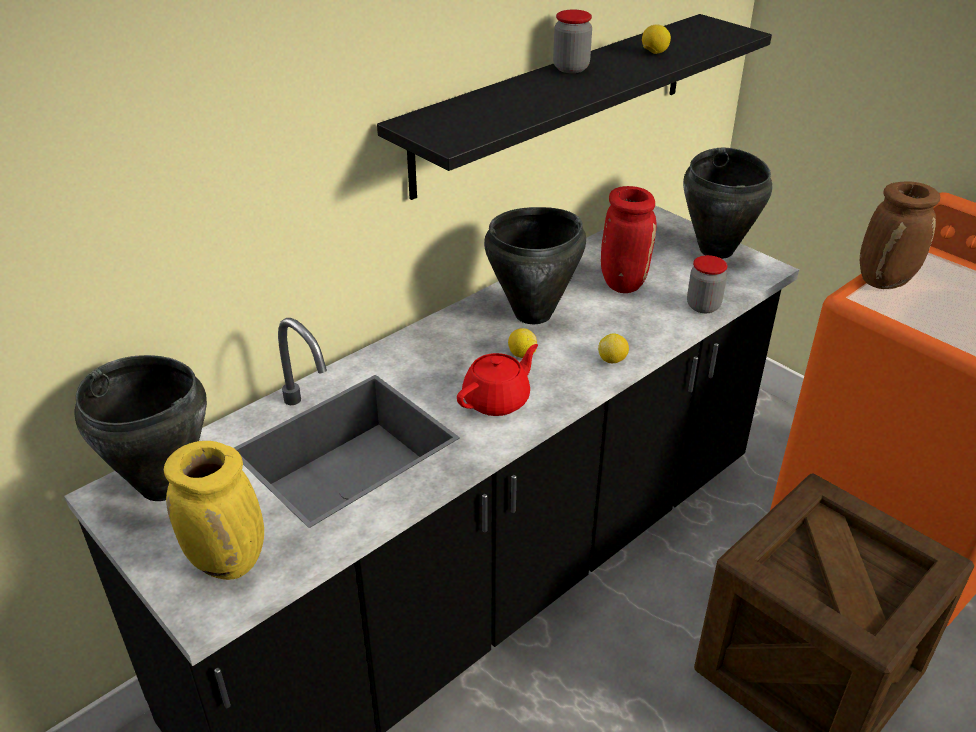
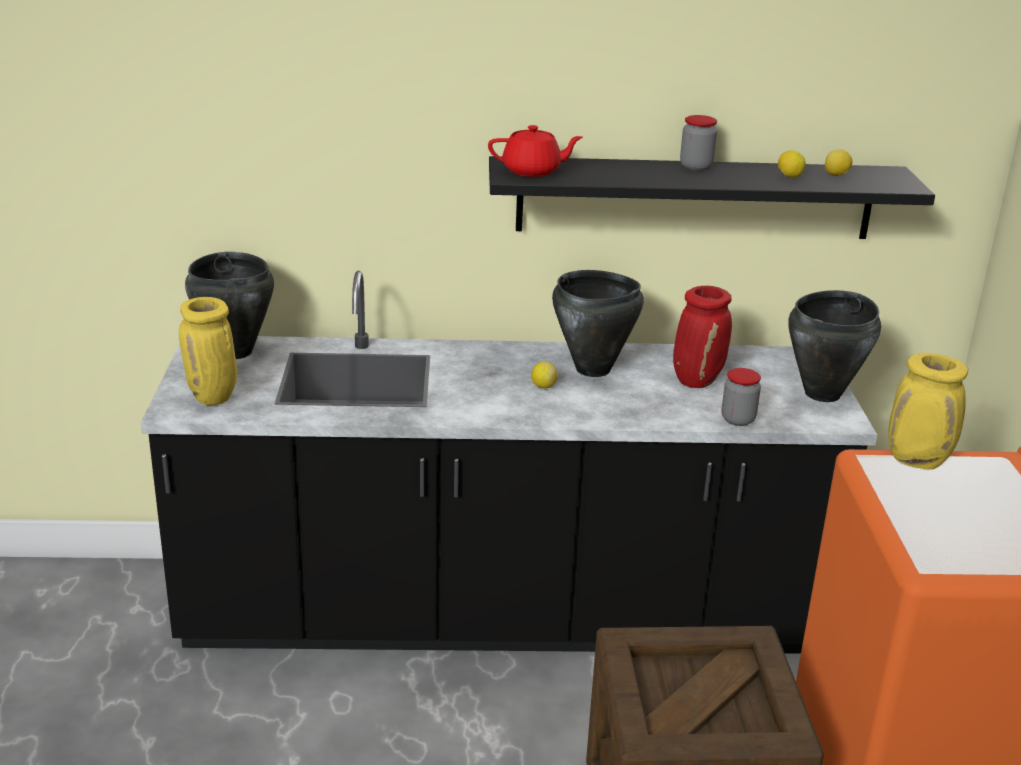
camera: 40 degrees right, 10 degrees down
red teapot [457,344,538,416] -> red teapot moved to [488,125,583,177]
lemon [598,334,629,363] -> lemon moved to [825,149,852,176]
brown vase [860,181,940,289] -> yellow vase [888,353,968,469]

